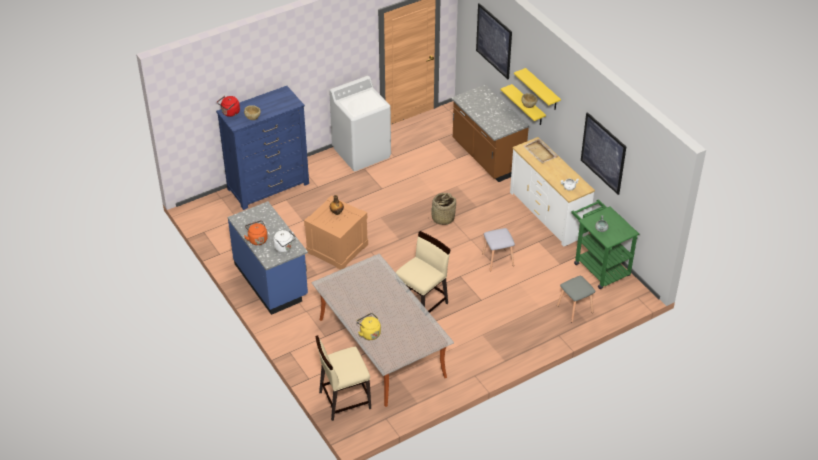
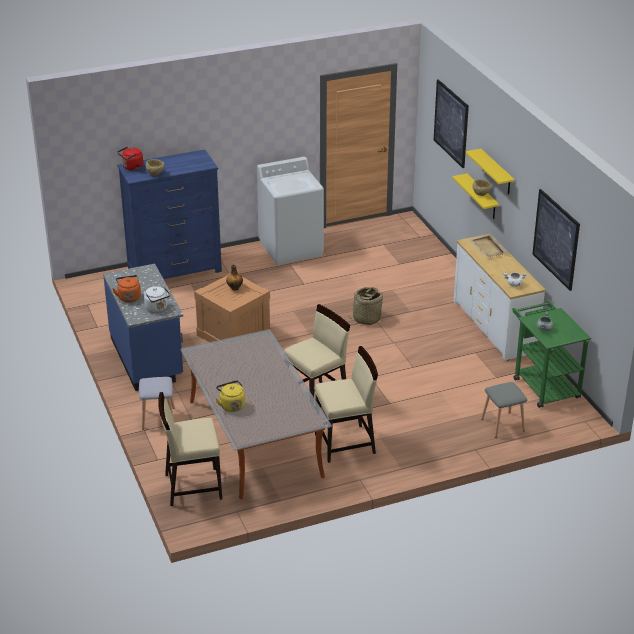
camera: 10 degrees right, 10 degrees down
brown counter [451,85,529,182] -> none
grey stool [482,228,515,271] -> grey stool moved to [139,377,175,430]
none -> beige chair [315,346,378,463]

